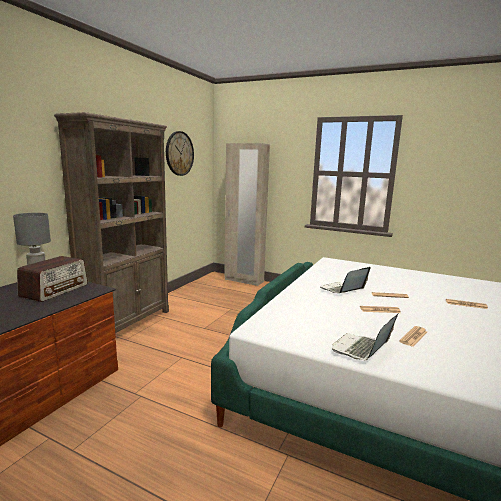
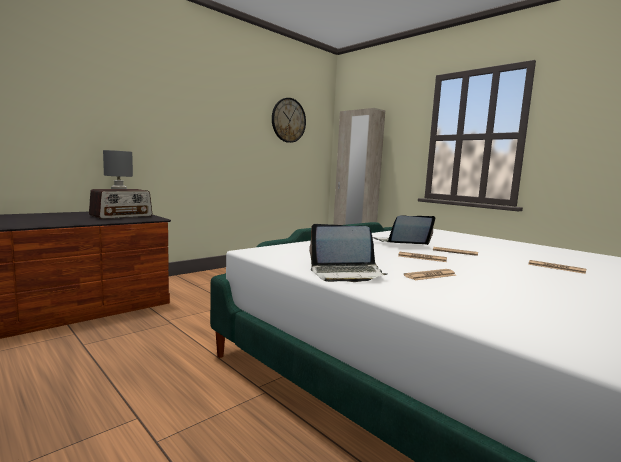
camera: 20 degrees right, 5 degrees down
brown bookcase [54,112,169,333] -> none
laptop [332,312,399,360] -> laptop turned 150 degrees counterclockwise [309,224,387,282]

